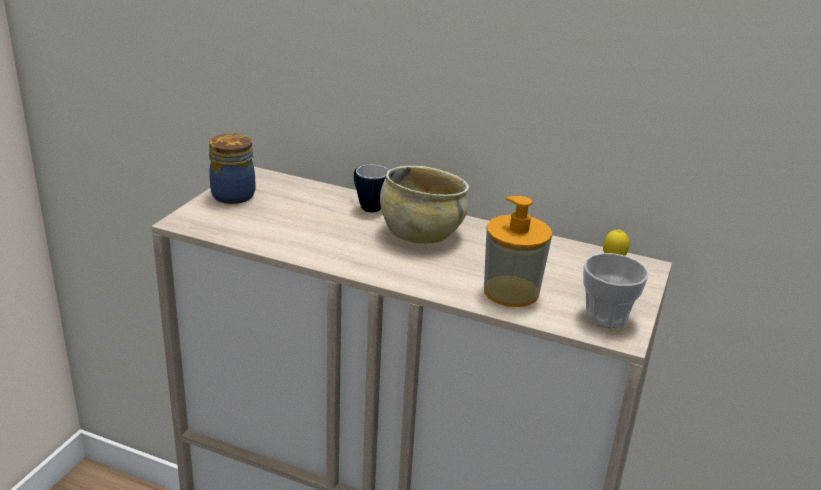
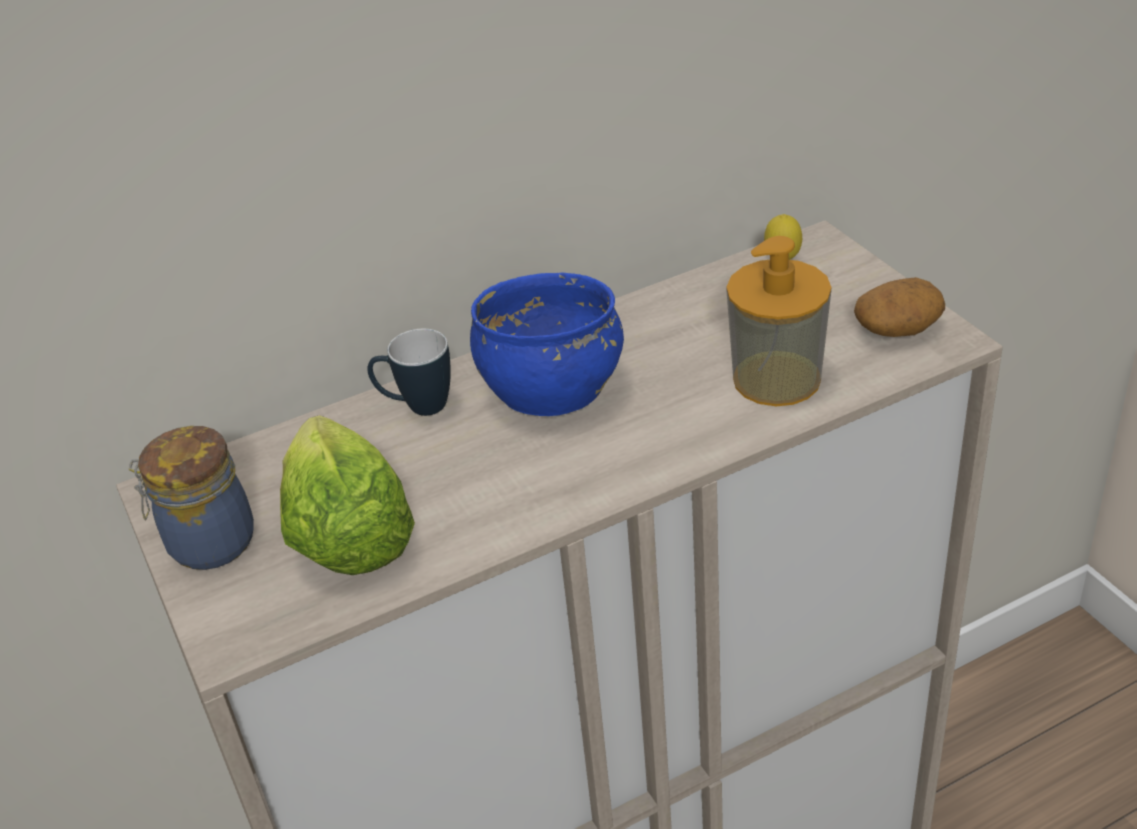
camera: 45 degrees left, 10 degrees up
beige bowl [380,166,469,244] -> blue bowl [470,273,624,416]
cup [583,253,649,328] -> potato [854,277,945,337]
none -> lettuce [280,415,415,575]

